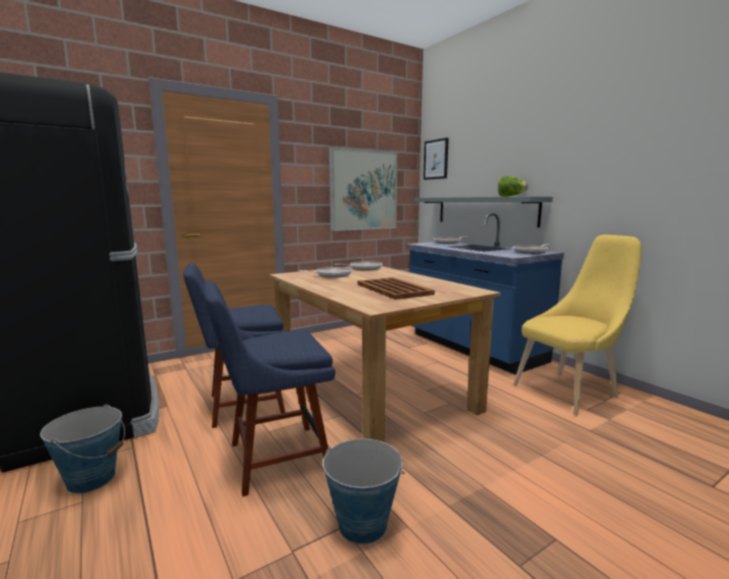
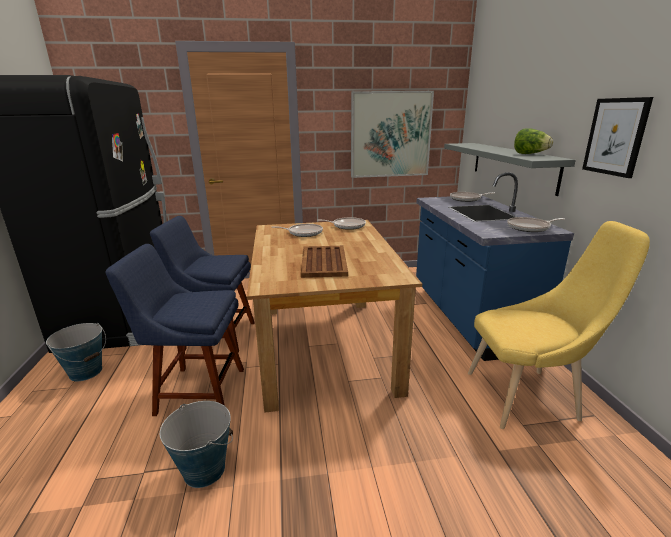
camera: 25 degrees right, 10 degrees up
picture [423,138,449,180] -> picture moved to [582,97,653,178]

